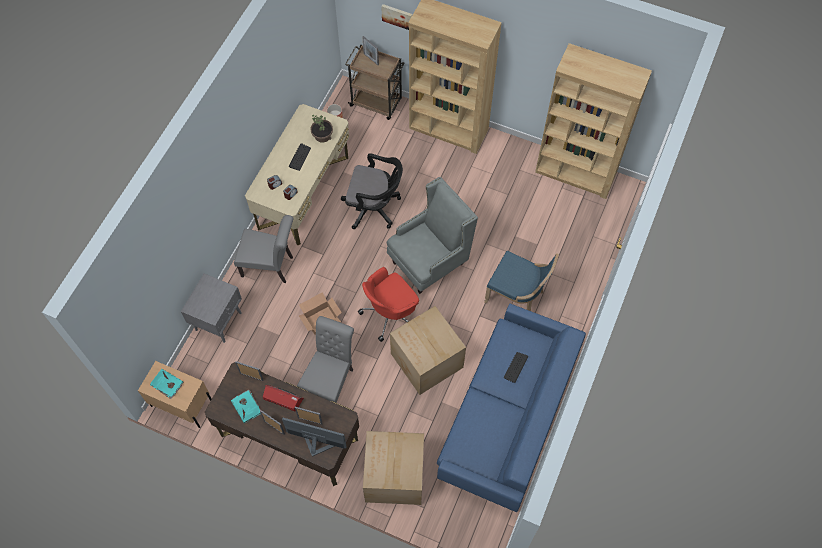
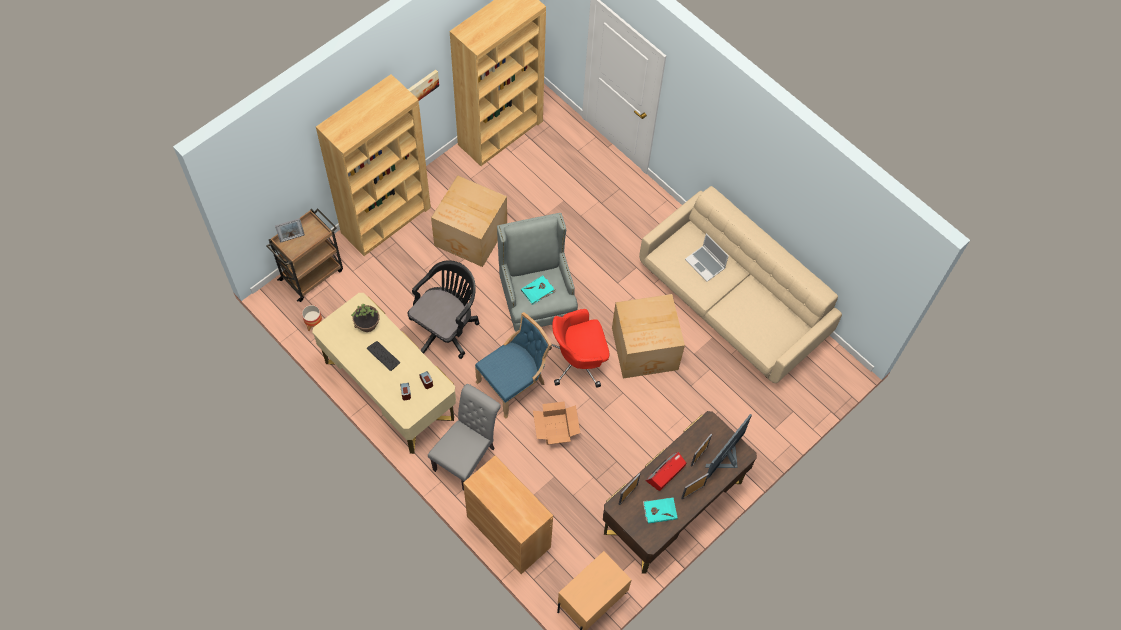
camera: 70 degrees left, 0 degrees up
turquoise book [150,369,184,399] -> turquoise book moved to [521,275,556,305]
grey nightstand [181,274,242,343] -> brown cabinet [463,456,553,574]
grey chair [297,316,354,403] -> none
red office chair [358,267,419,342] -> red office chair turned 90 degrees clockwise [550,309,609,388]
cardboard box [363,431,424,505] -> cardboard box moved to [431,175,507,267]
picture [381,4,412,30] -> picture moved to [408,70,439,101]
blue sofa [437,304,586,512] -> beige sofa [639,186,842,383]
blue chair [484,251,559,311] -> blue chair moved to [475,312,552,418]
keyboard [504,352,528,383] -> laptop [685,233,728,282]

